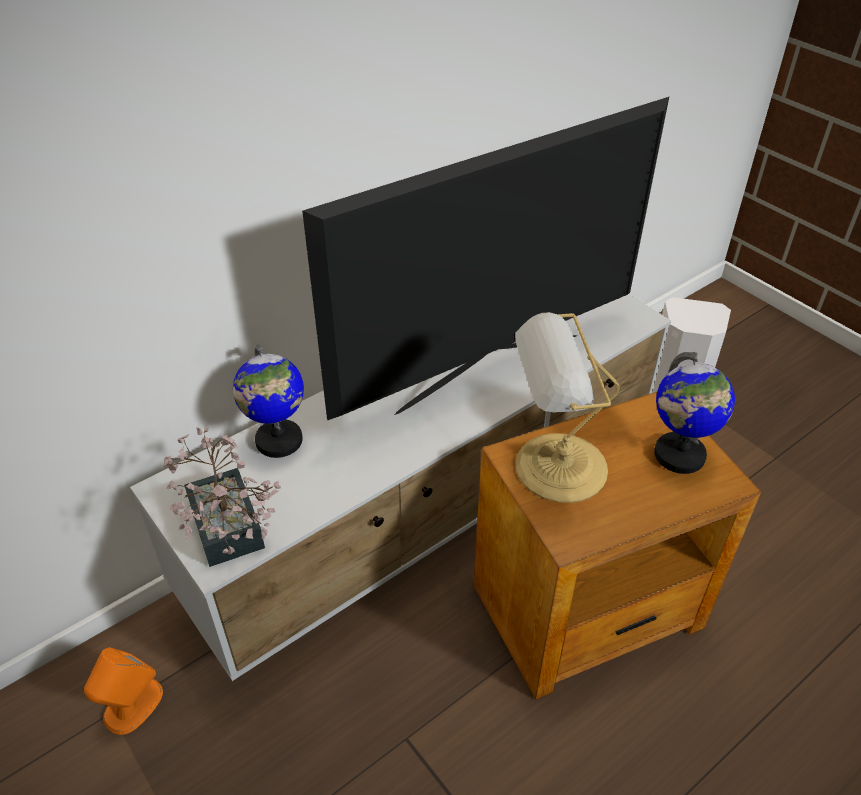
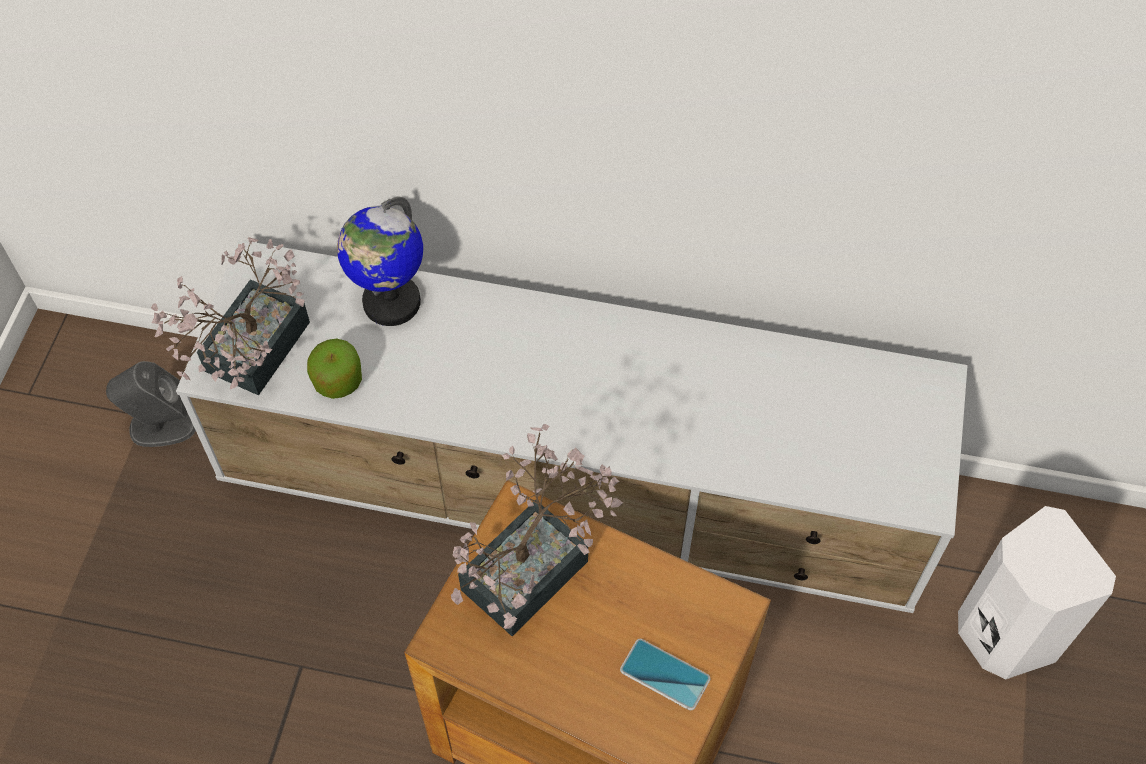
camera: 50 degrees right, 15 degrees up
orange speaker [84,647,163,735] -> grey speaker [106,361,196,447]
television [302,97,669,421] -> none
table lamp [515,312,620,503] -> potted plant [451,424,623,637]
globe [654,352,735,474] -> phone [620,639,711,710]
none -> apple [307,338,362,399]

